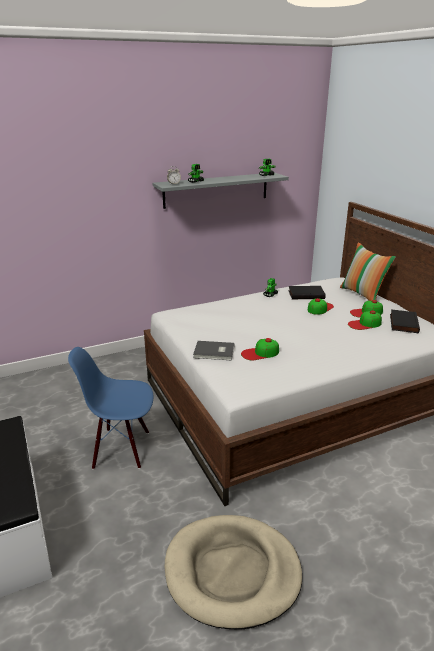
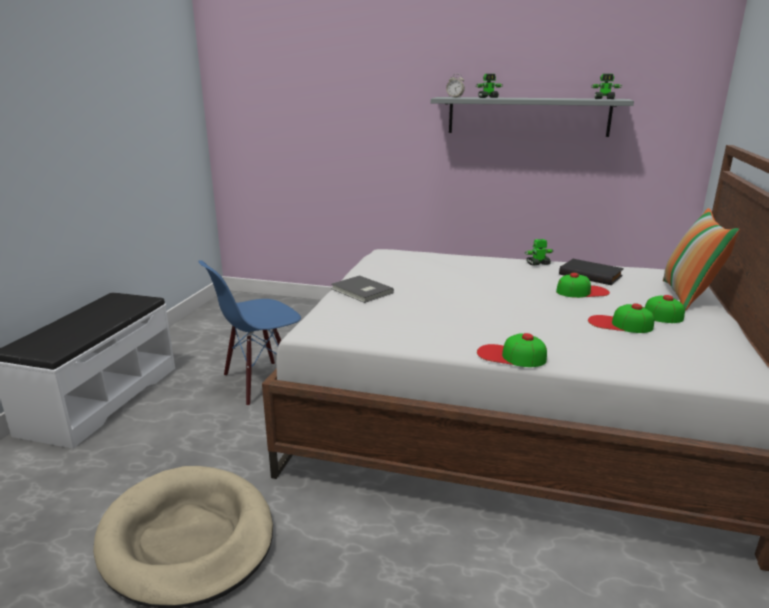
camera: 40 degrees right, 5 degrees down
blue chair [68,347,153,470] -> blue chair turned 75 degrees counterclockwise [198,261,301,406]
cap [241,338,279,360] -> cap moved to [477,333,547,367]
black book [390,309,420,333] -> none

